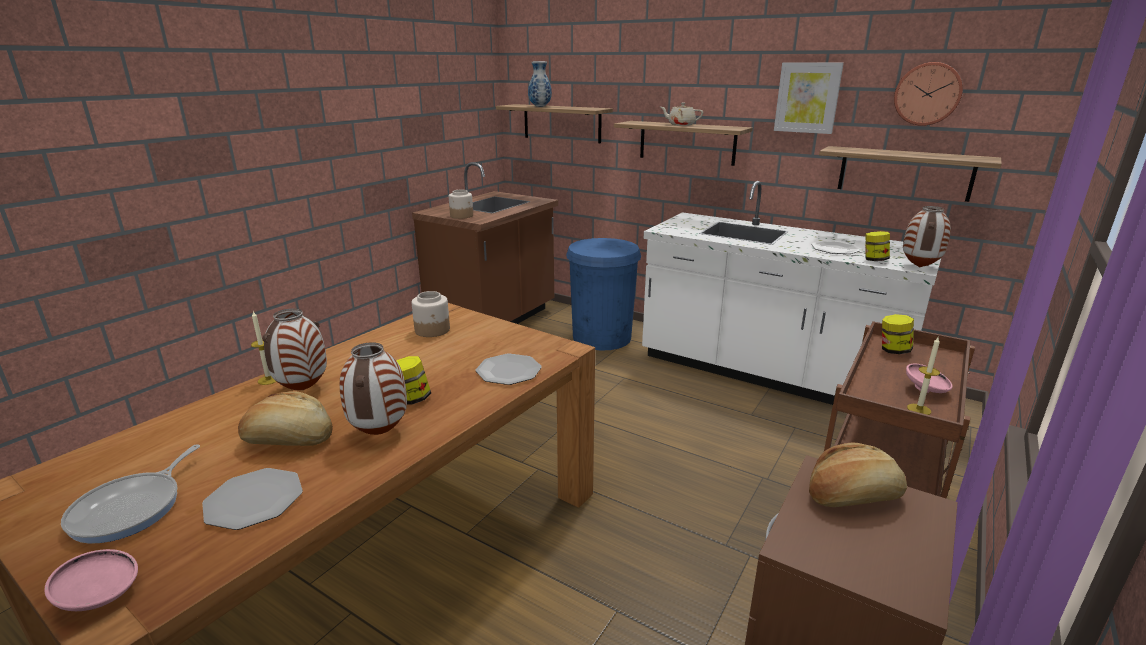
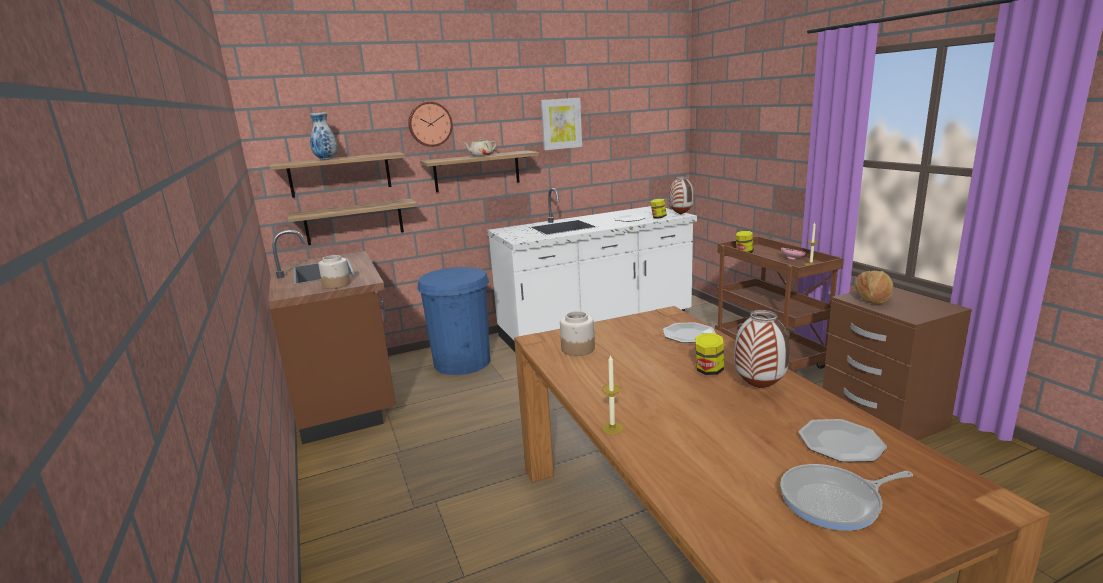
camera: 55 degrees left, 5 degrees down
pink bowl [44,549,138,611] -> none
frying pan [61,444,200,544] -> frying pan turned 120 degrees clockwise [780,464,913,531]
bread [238,391,333,446] -> none
vase [262,308,327,390] -> none
shelf [819,146,1002,202] -> shelf moved to [288,199,418,245]
wall clock [894,62,963,126] -> wall clock moved to [408,102,453,147]

